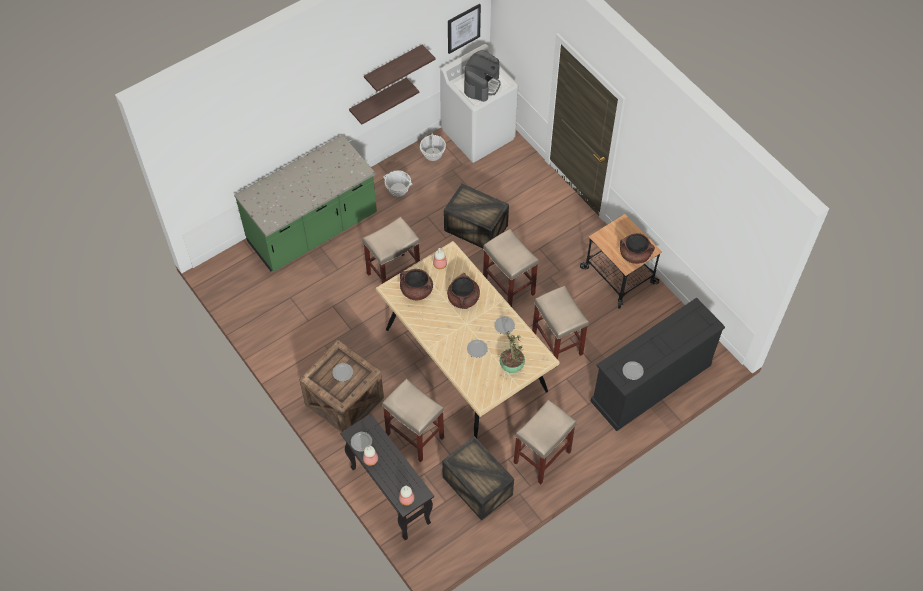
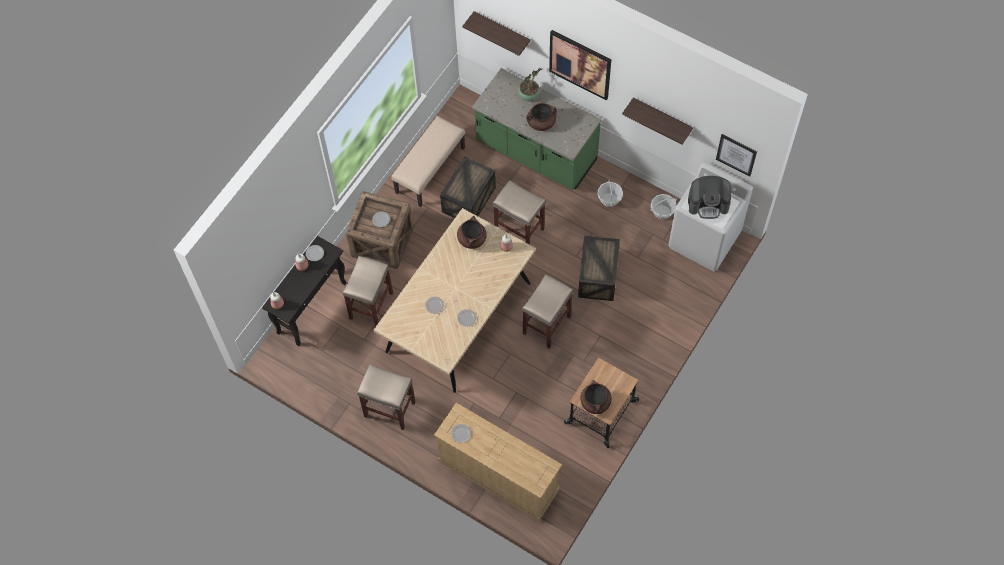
camera: 70 degrees right, 5 degrees up
shelf [349,77,419,125] -> shelf moved to [463,11,531,56]
crate [442,436,514,521] -> crate moved to [440,157,496,218]
brown cooking pot [447,273,480,309] -> brown cooking pot moved to [526,103,557,131]
potted plant [500,331,525,373] -> potted plant moved to [519,68,542,101]
beige stool [532,286,589,367] -> none
black dresser [590,298,725,431] -> beige dresser [434,403,562,521]
none -> beige bench [391,116,465,207]
none -> picture [549,30,611,100]

